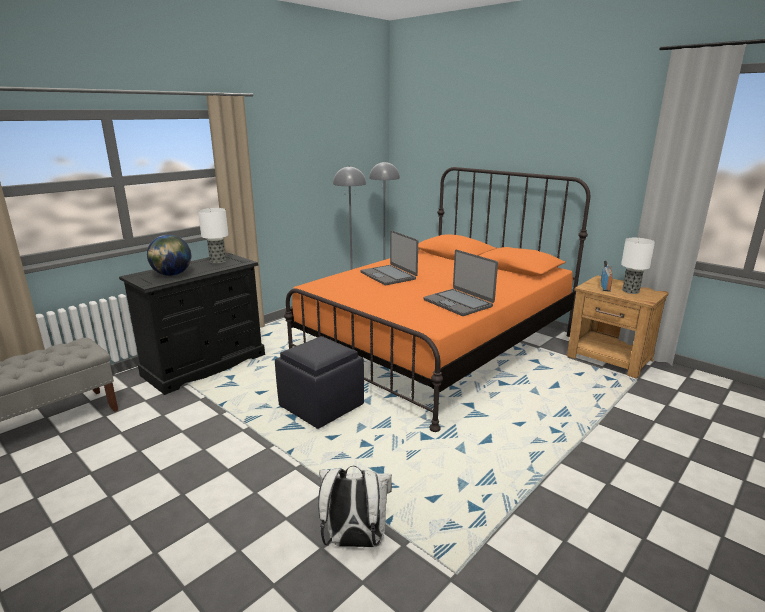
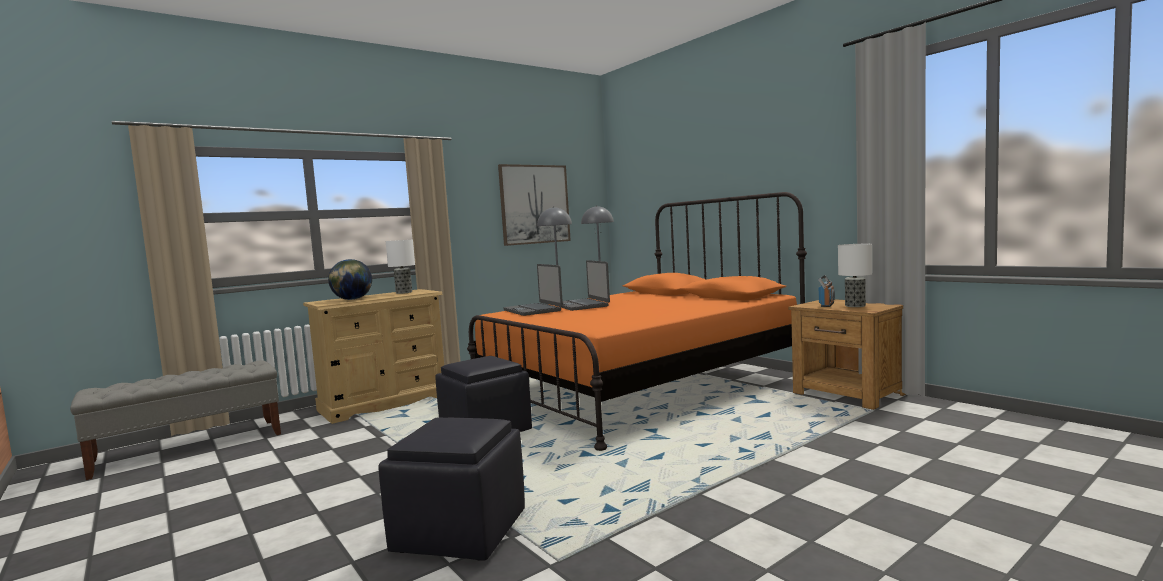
camera: 10 degrees right, 15 degrees down
black dresser [119,253,265,395] -> beige dresser [303,289,444,424]
white backpack [318,466,392,547] -> black ottoman [378,418,525,561]
laptop [423,250,498,316] -> laptop moved to [504,264,563,316]
none -> picture [498,164,571,246]

